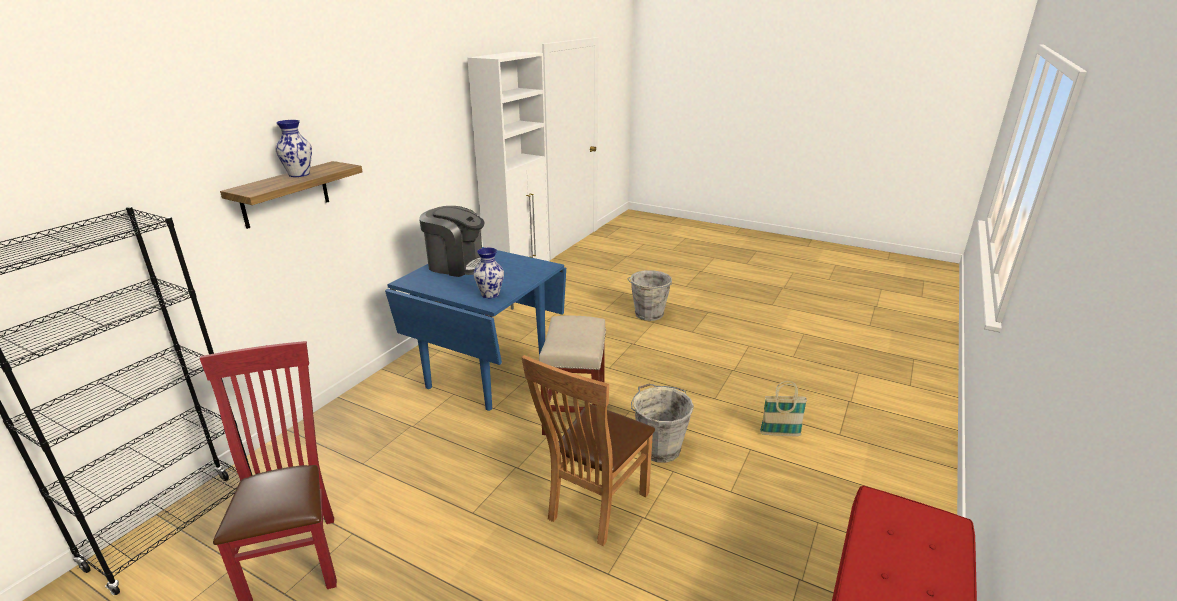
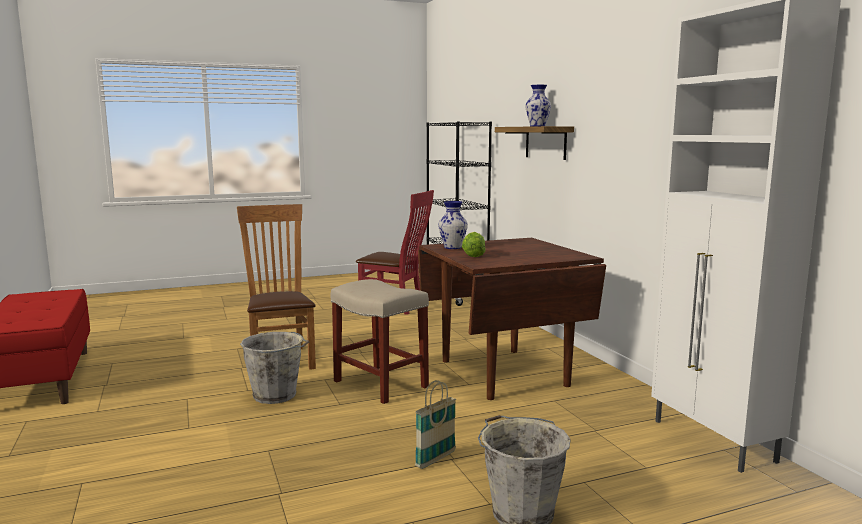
camera: 130 degrees right, 15 degrees down
blue dining table [385,247,566,411] -> brown dining table [418,238,606,400]
coffee machine [419,206,484,277] -> none
basket [760,381,807,437] -> basket moved to [415,380,456,469]
none -> lettuce [462,232,486,257]

